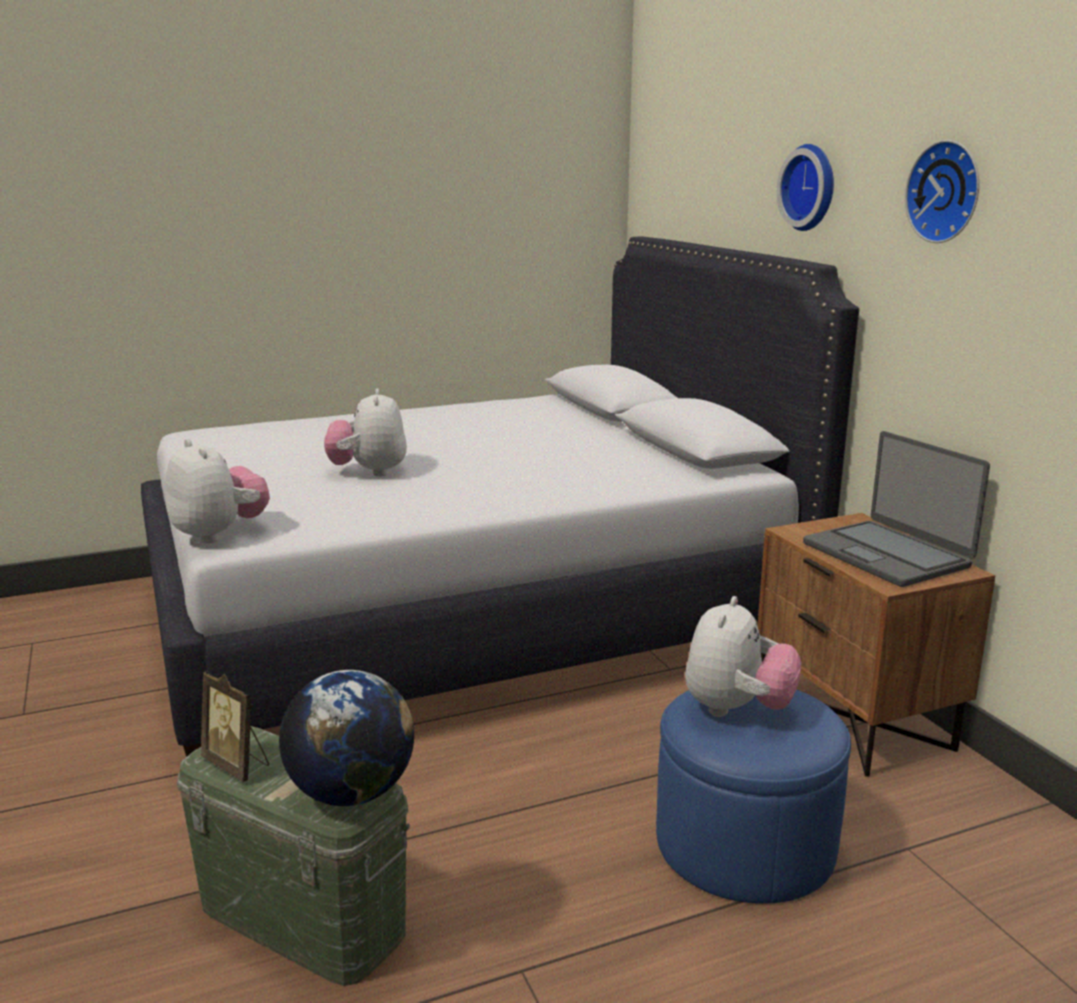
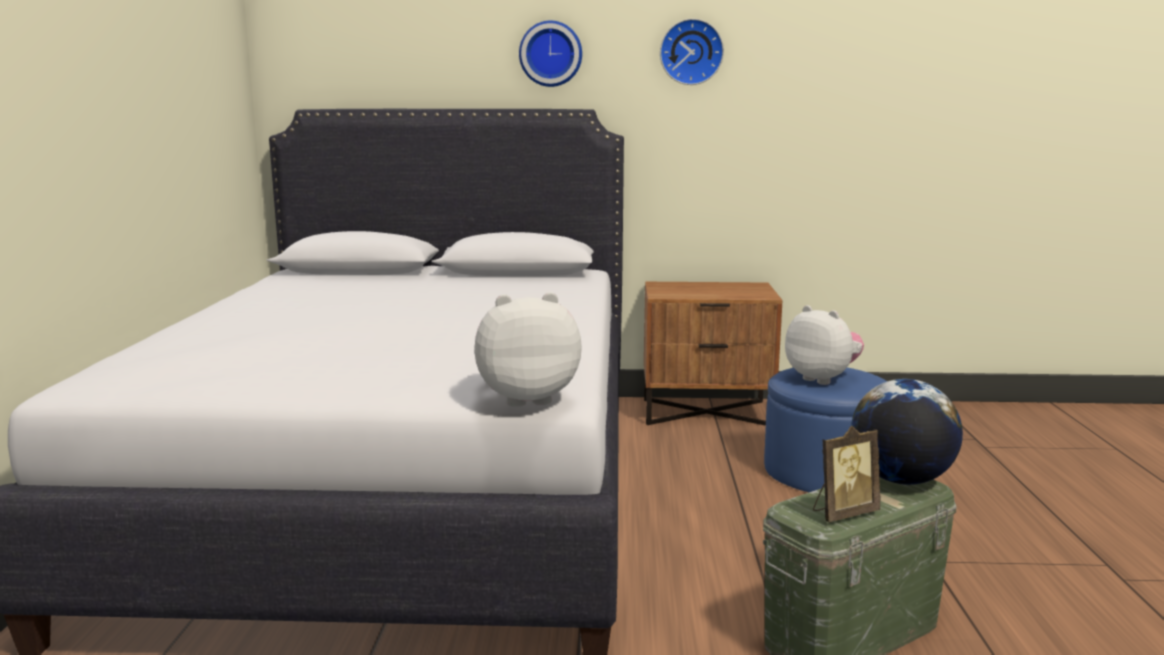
camera: 65 degrees left, 5 degrees down
plush toy [324,389,407,477] -> none
laptop [803,431,990,587] -> none

